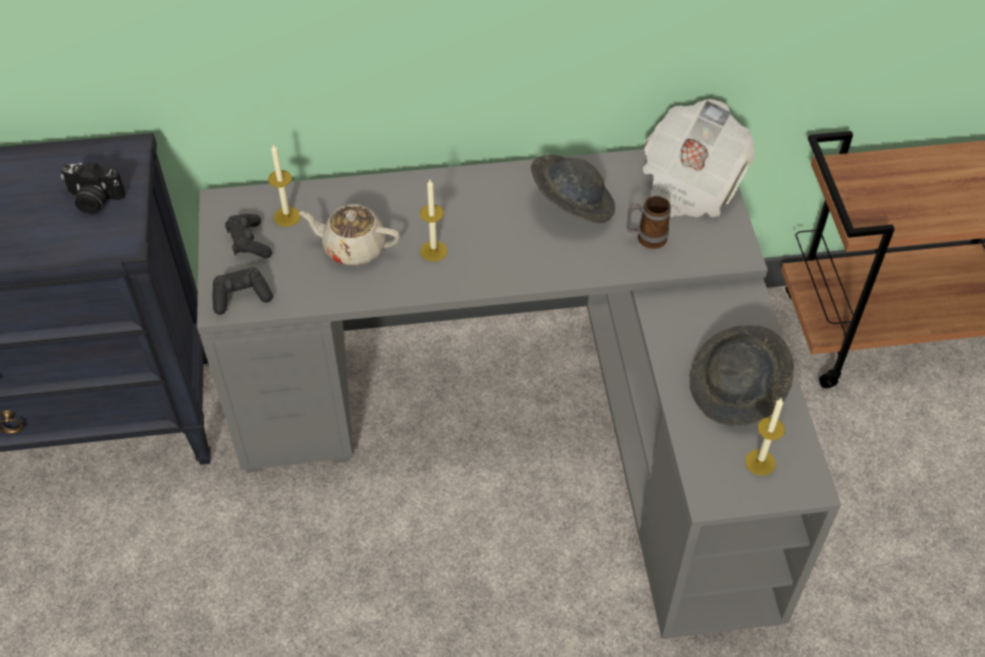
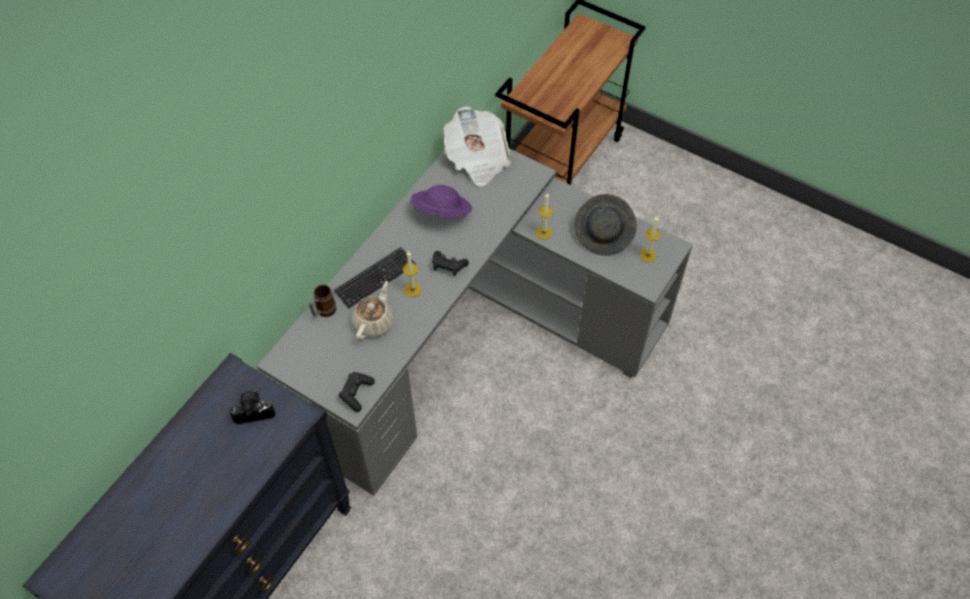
camera: 50 degrees left, 5 degrees up
camera [61,162,126,214] -> camera turned 150 degrees counterclockwise [230,391,275,424]
black game controller [225,214,272,258] -> black game controller moved to [432,251,469,276]
candle [268,144,300,227] -> candle moved to [536,193,553,239]
beige teapot [298,204,400,265] -> beige teapot turned 150 degrees clockwise [352,281,394,340]
grey hat [531,155,615,223] -> purple hat [411,185,472,218]
mug [627,196,671,249] -> mug moved to [309,285,336,317]
none -> keyboard [334,247,416,308]

